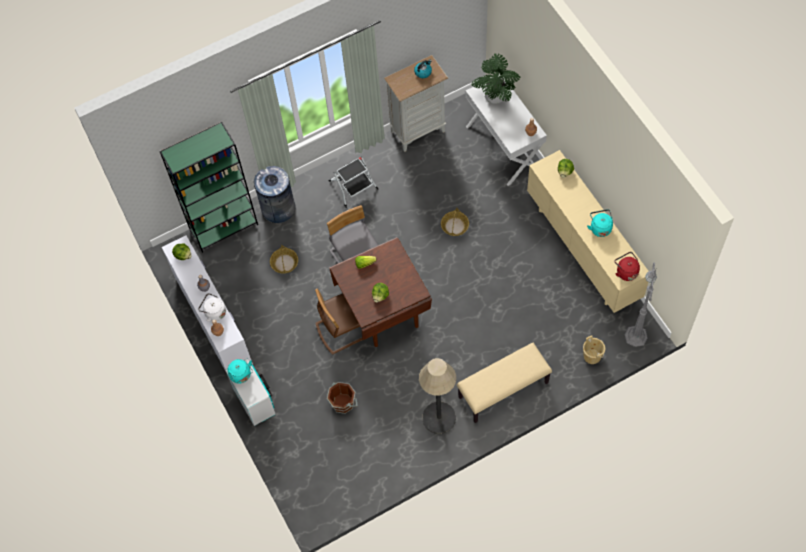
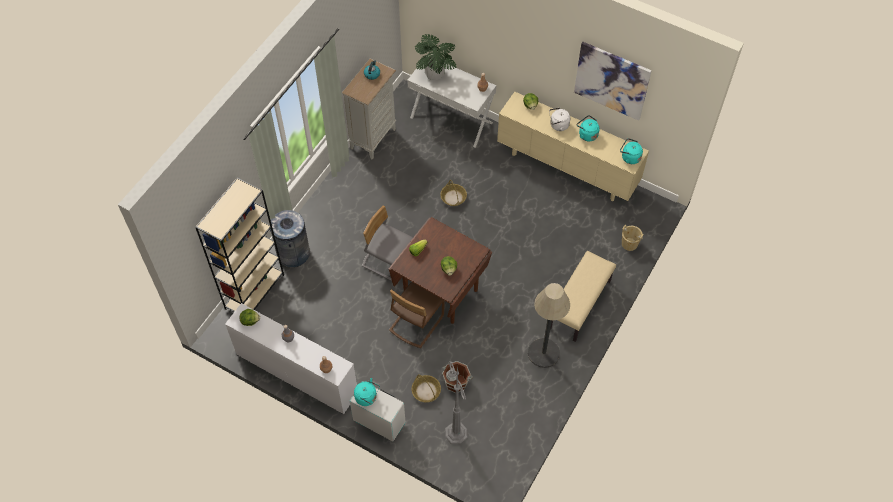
camera: 35 degrees left, 5 degrees down
green bookcase [160,122,258,253] -> beige bookcase [195,177,284,312]
white kettle [198,293,226,322] -> white kettle moved to [549,107,570,131]
basket [270,245,298,273] -> basket moved to [411,374,441,402]
step ladder [328,156,378,208] -> none
red kettle [614,252,640,281] -> turquoise kettle [620,138,643,164]
grey floor lamp [625,263,657,347] -> grey floor lamp moved to [445,361,468,444]
none -> picture [574,42,652,121]

